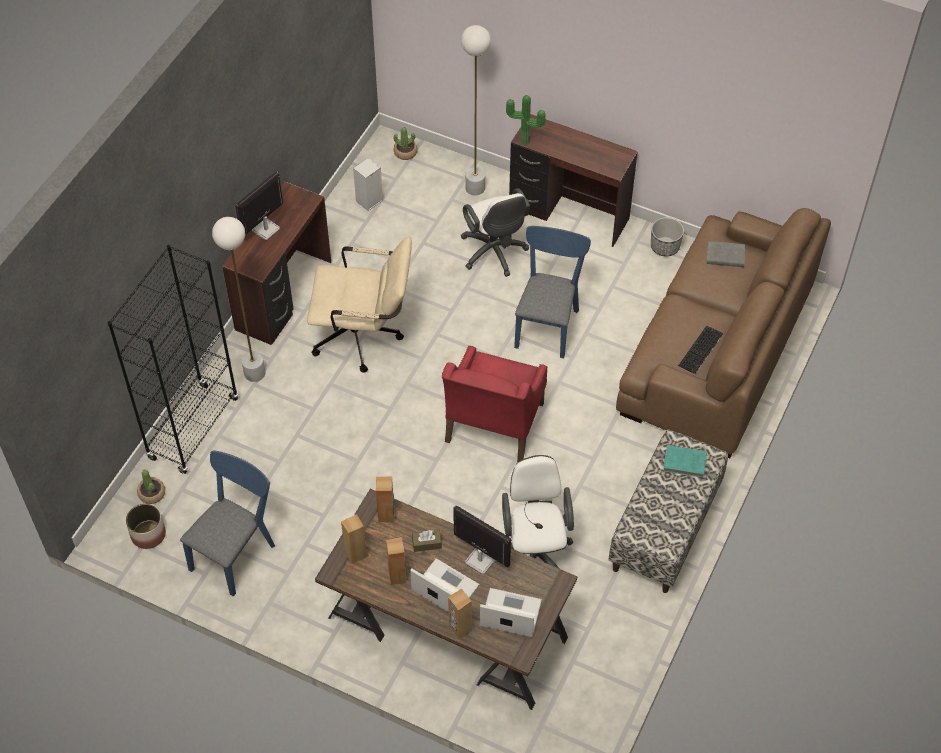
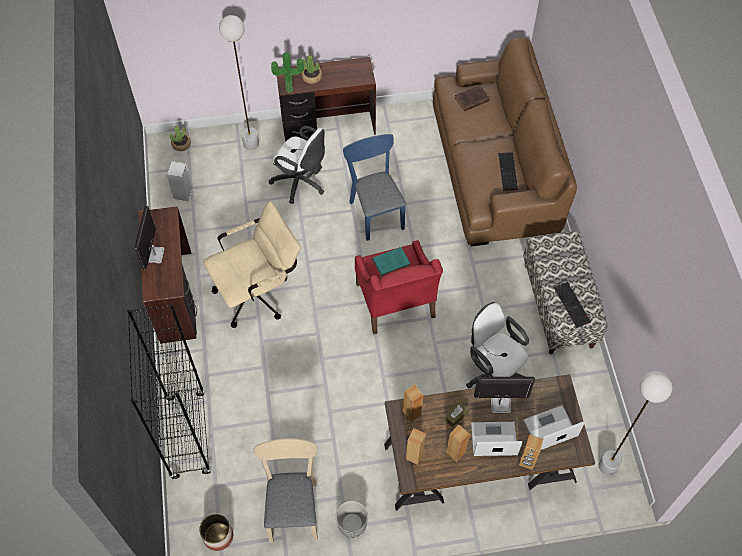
camera: 35 degrees left, 5 degrees up
potted plant [137,469,165,504] -> potted plant moved to [301,55,322,84]
blue chair [180,451,275,597] -> beige chair [254,438,318,543]
white floor lamp [212,217,266,382] -> white floor lamp moved to [598,371,673,475]
planter [651,217,684,256] -> planter moved to [336,501,368,538]
turquoise book [663,445,707,478] -> turquoise book moved to [373,247,410,277]
grey book [707,241,745,267] -> brown book [455,85,490,111]
none -> keyboard [553,282,591,328]

